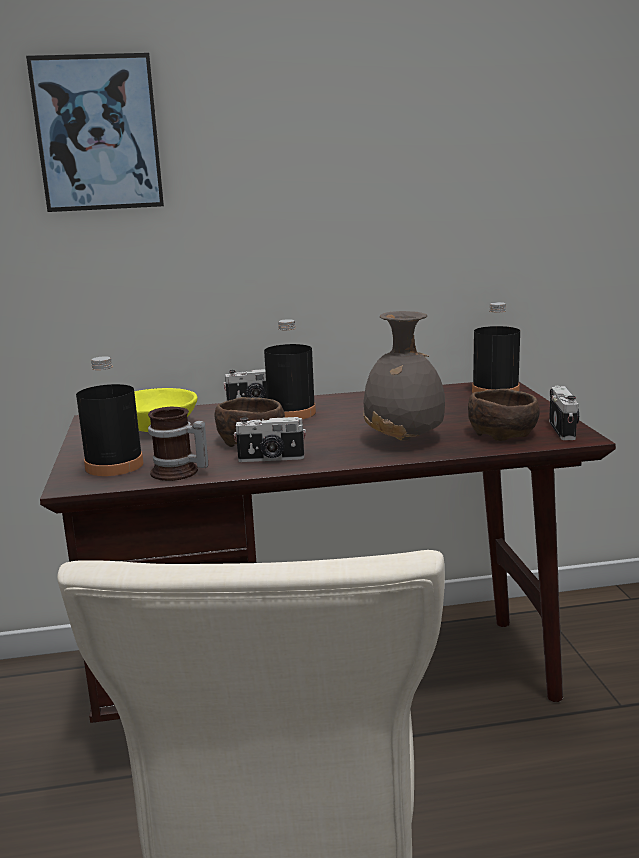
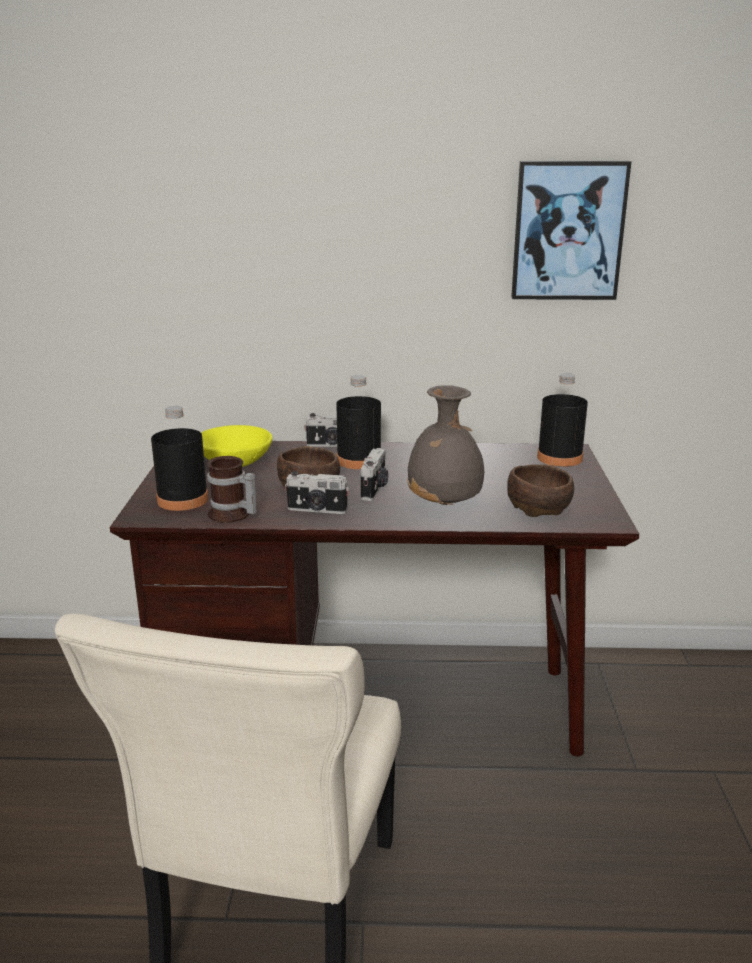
camera: 10 degrees right, 5 degrees up
picture [26,53,164,212] -> picture moved to [511,161,631,300]
camera [549,386,579,440] -> camera moved to [361,448,388,501]

